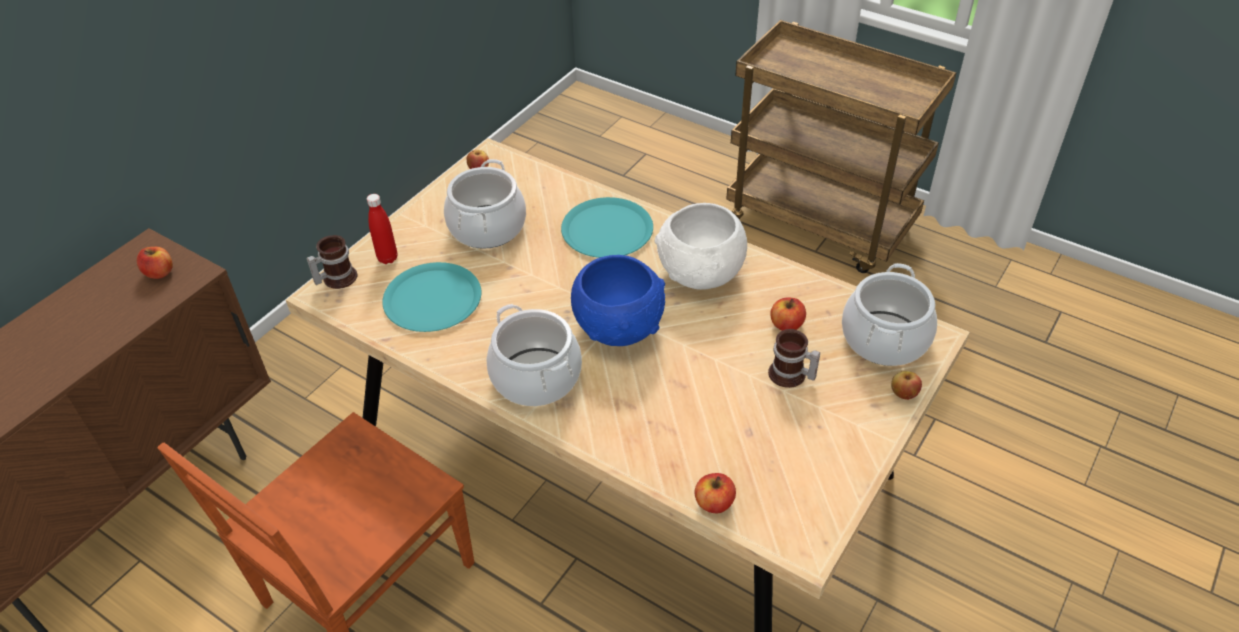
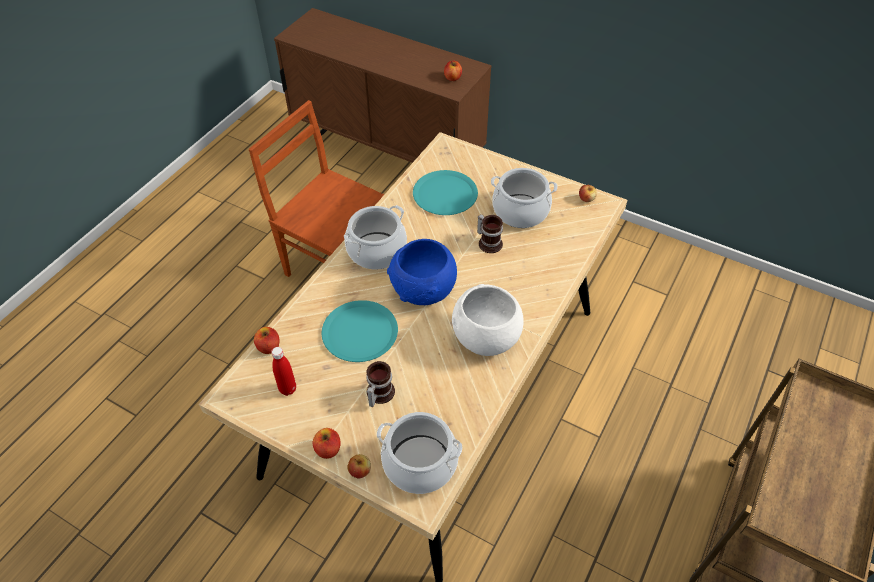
camera: 85 degrees right, 5 degrees up
mug [307,235,357,289] -> mug moved to [477,214,503,253]
red bottle [367,194,397,264] -> red bottle moved to [271,347,296,396]
turquoise plate [561,197,653,258] -> turquoise plate moved to [322,300,398,362]
apple [770,298,806,331] -> apple moved to [313,428,341,459]

